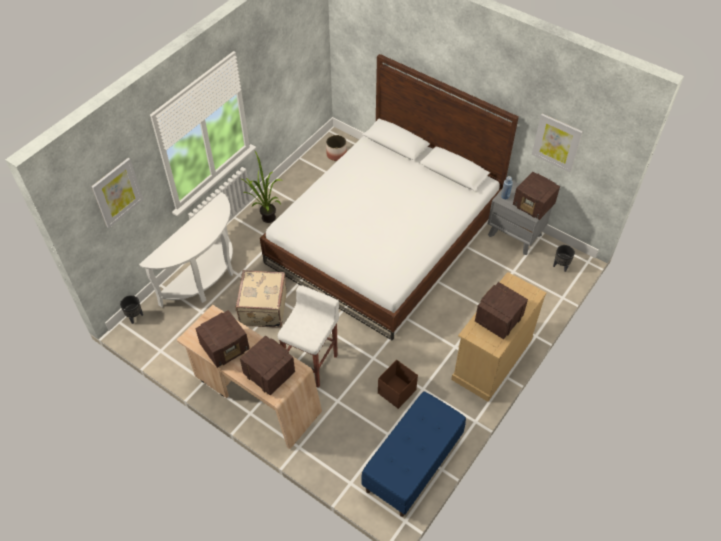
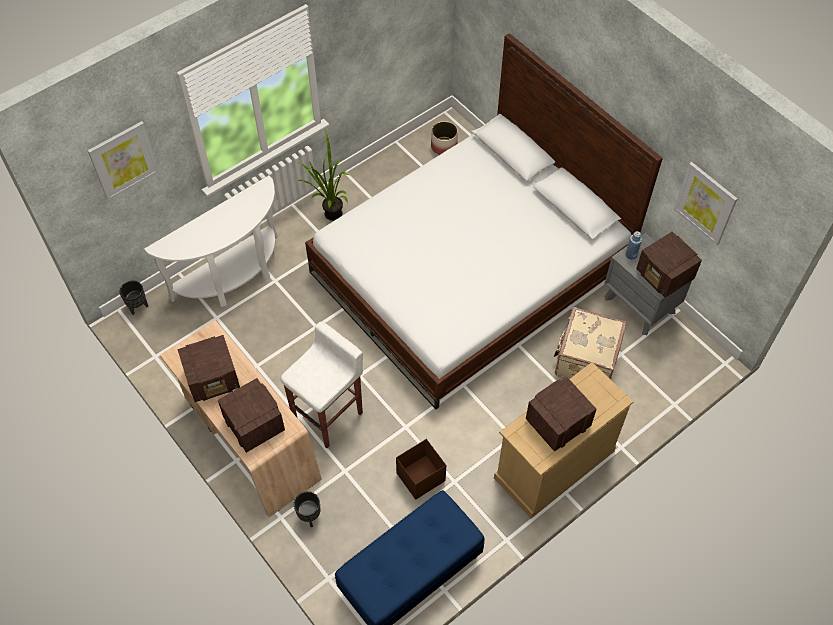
camera: 15 degrees right, 5 degrees up
beige suitcase [236,270,287,328] -> beige suitcase moved to [554,307,627,380]
black planter [553,245,575,272] -> black planter moved to [294,491,320,527]

